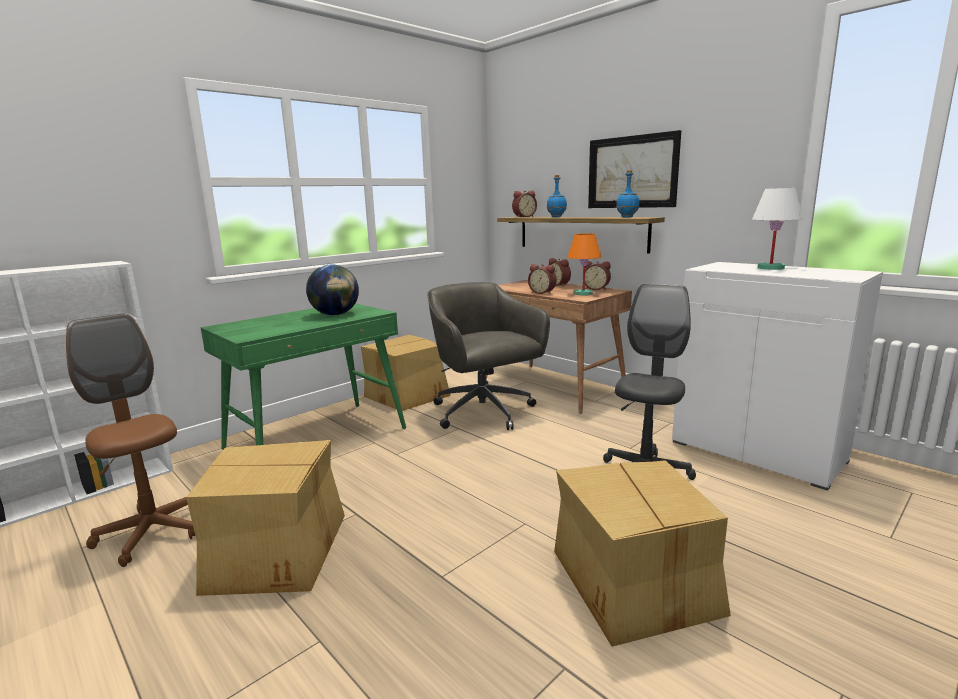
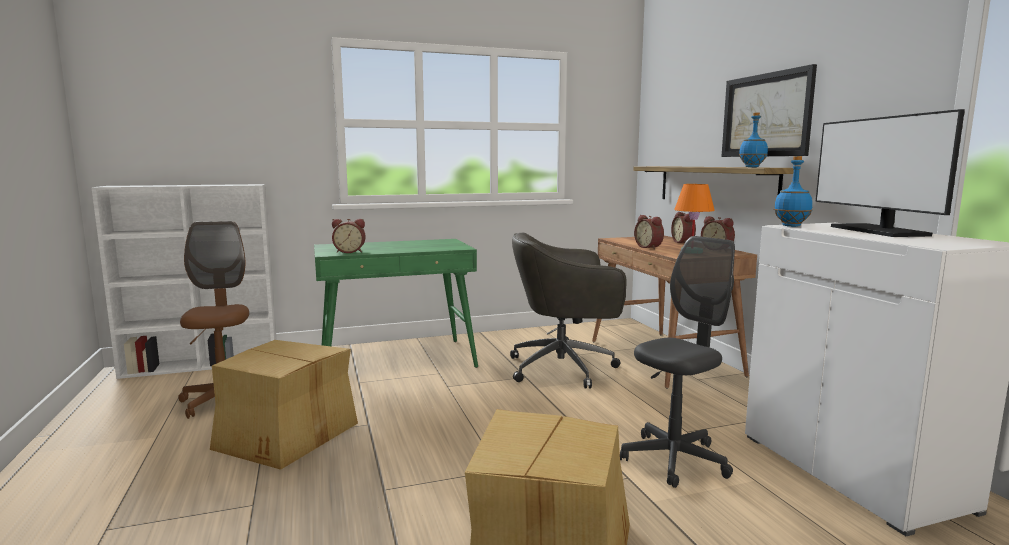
camera: 25 degrees right, 5 degrees down
globe [306,265,359,315] -> none
cardboard box [361,334,451,411] -> none
grey office chair [427,282,550,430] -> grey office chair turned 90 degrees counterclockwise [510,232,626,389]
alarm clock [512,191,537,217] -> alarm clock moved to [332,219,366,253]
blue bottle [547,175,567,217] -> blue bottle moved to [774,156,813,227]
white table lamp [752,188,803,270] -> monitor [816,109,965,237]

